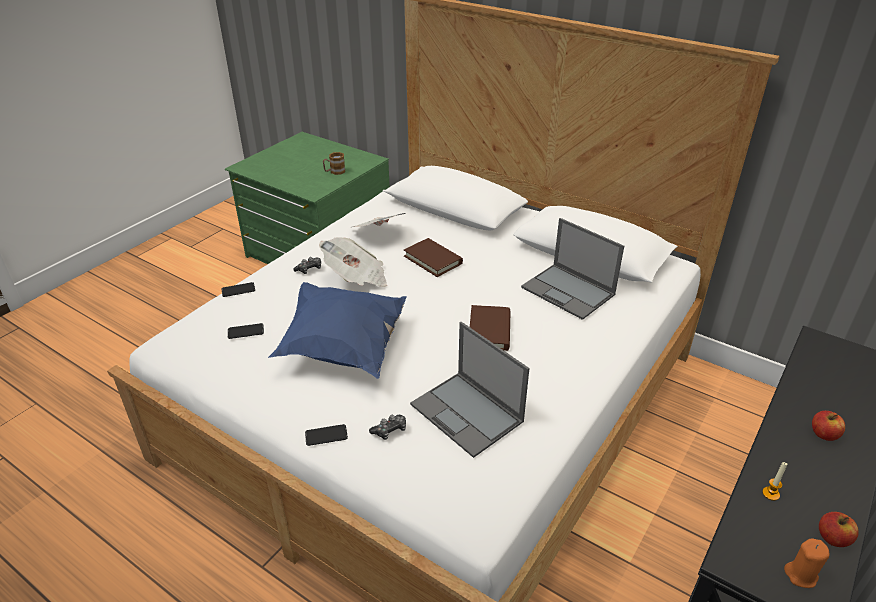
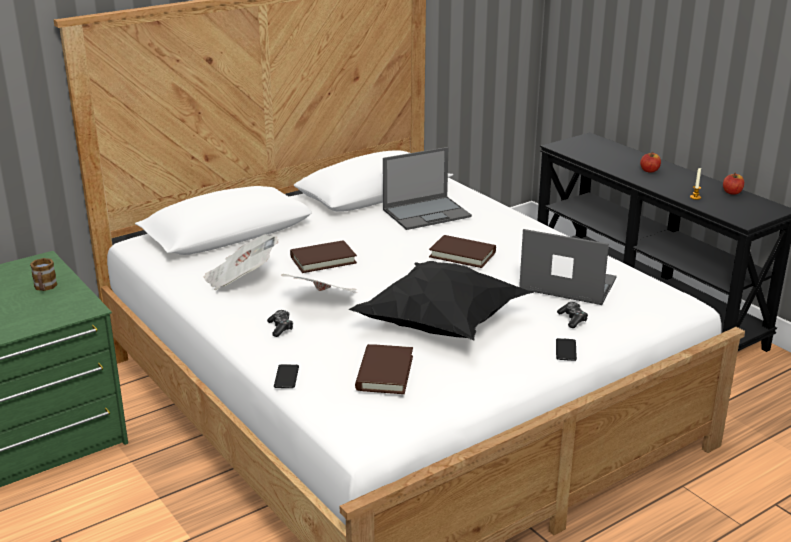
camera: 70 degrees left, 10 degrees down
phone [228,323,264,339] -> brown book [355,344,413,394]
blue pillow [268,282,407,379] -> black pillow [348,261,534,341]
laptop [410,322,529,458] -> laptop turned 135 degrees counterclockwise [519,229,617,305]
orange candle [784,538,830,588] -> none

